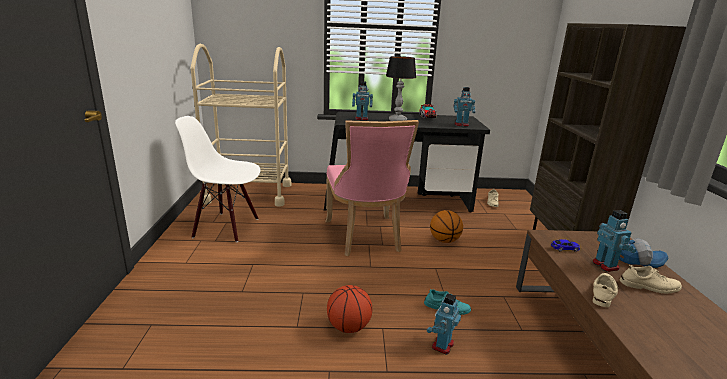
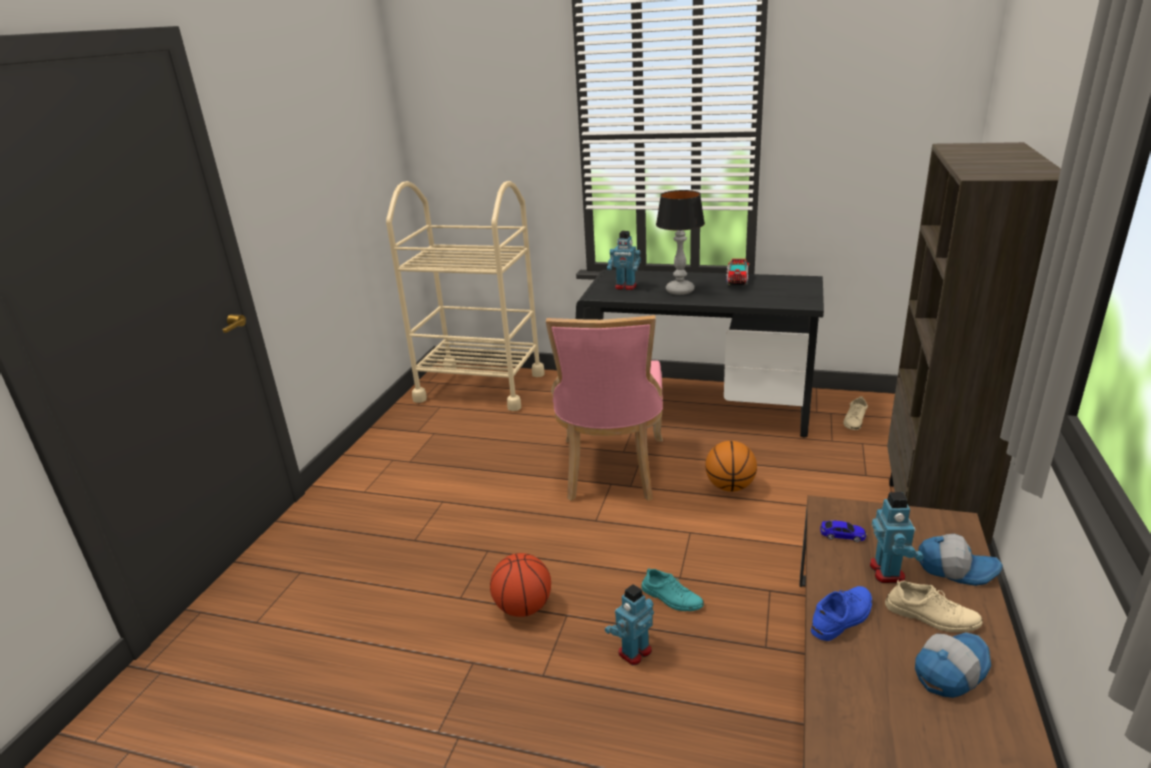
camera: 20 degrees right, 5 degrees up
white chair [175,116,260,242] -> none
toy robot [453,87,475,127] -> none
beige shoe [593,273,619,307] -> blue shoe [811,586,872,641]
none -> cap [915,632,991,698]

